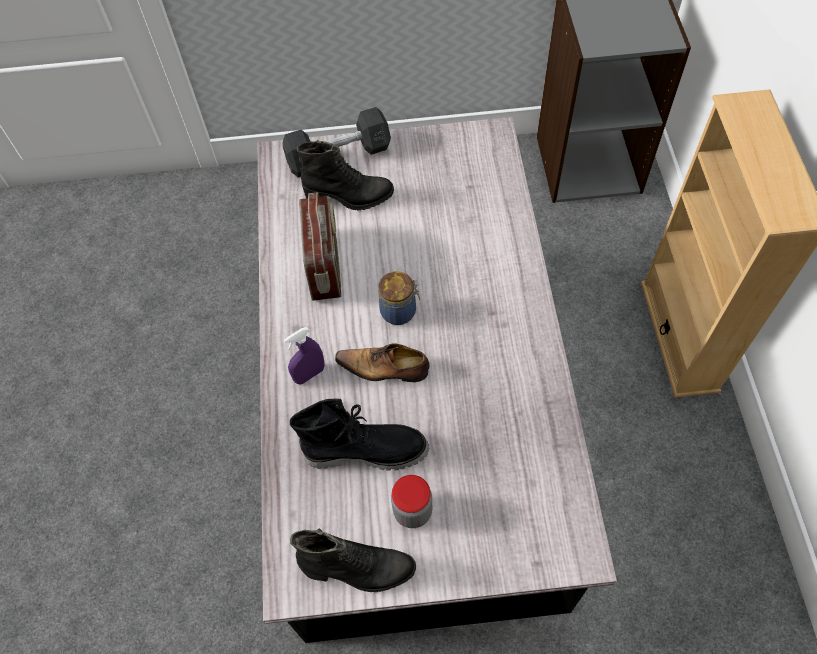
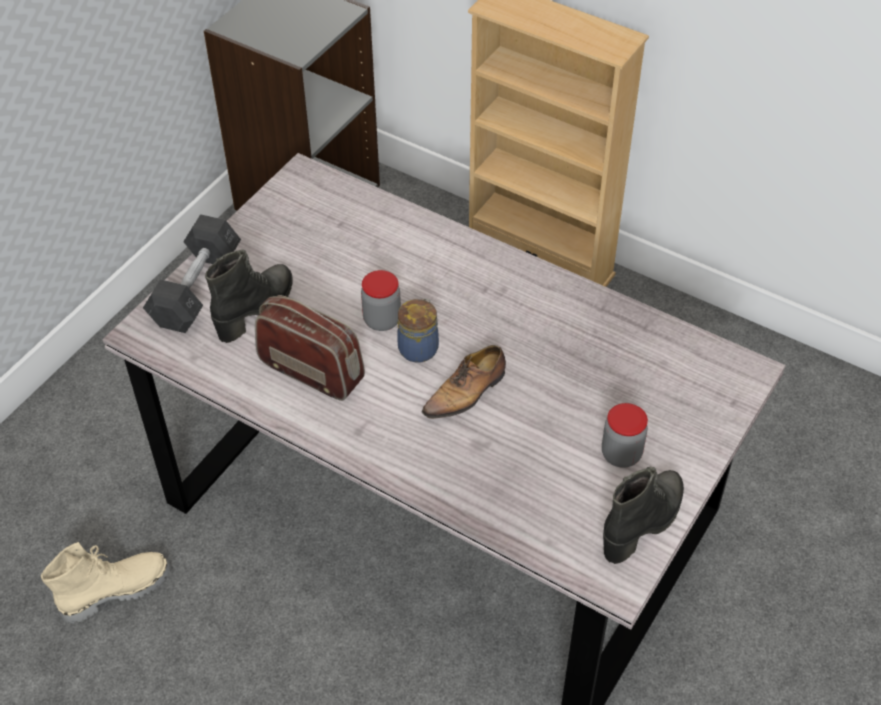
camera: 55 degrees left, 10 degrees down
purple spray bottle [283,327,324,384] -> none
black boot [290,399,430,471] -> none
none -> beige boot [41,542,171,624]
none -> jar [361,270,401,331]

